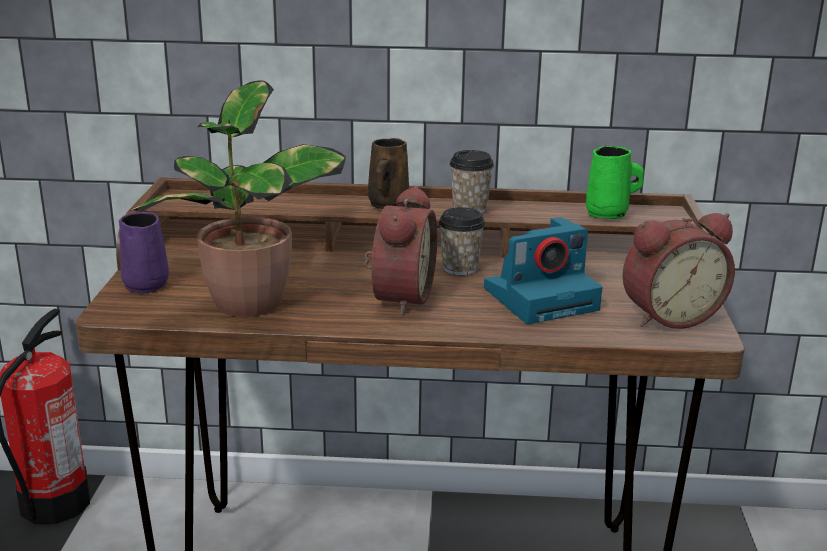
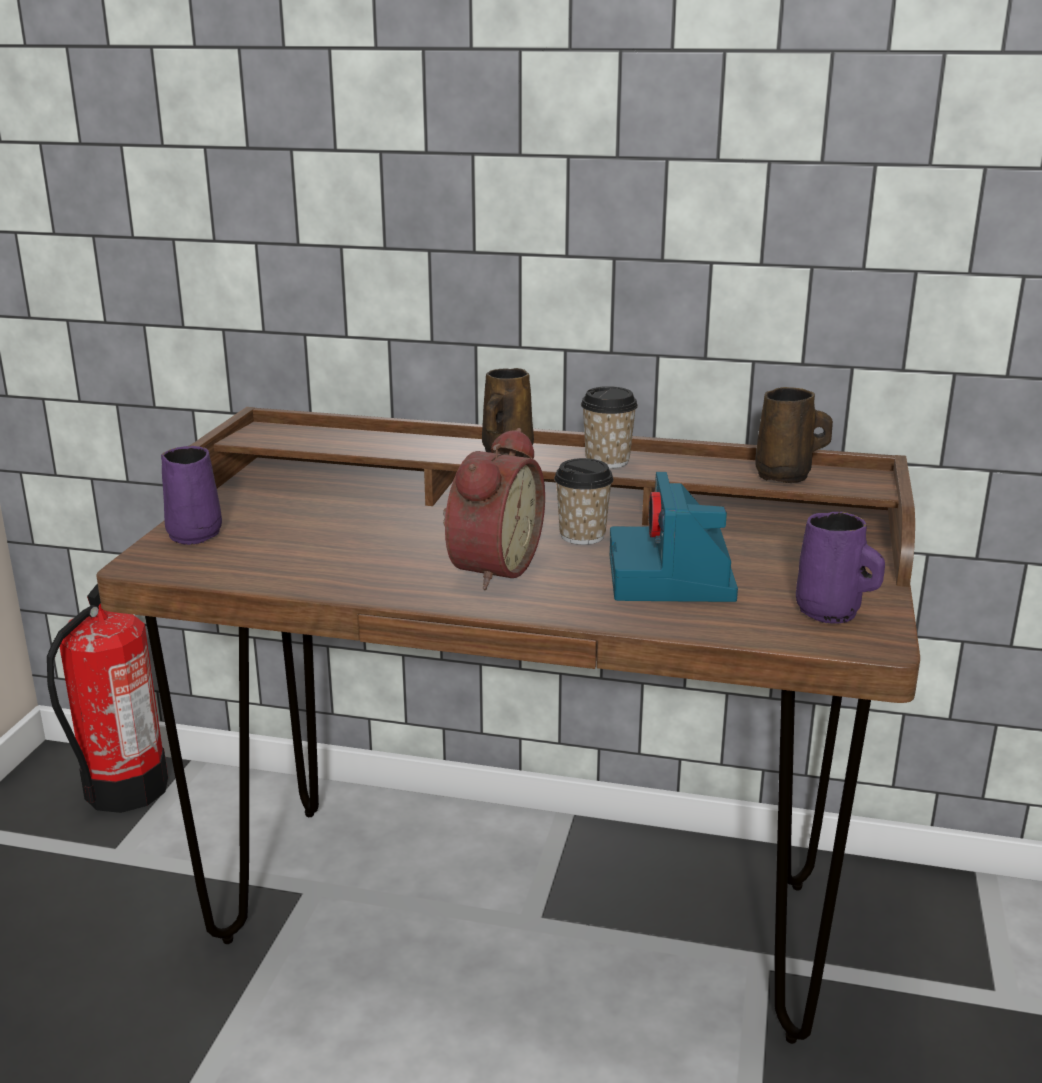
camera: 10 degrees right, 0 degrees up
potted plant [129,81,346,317] -> none
camera [484,217,602,324] -> camera turned 105 degrees clockwise [610,472,738,602]
green mug [586,146,644,219] -> brown mug [755,387,833,483]
alarm clock [622,213,735,329] -> purple mug [796,512,885,624]

